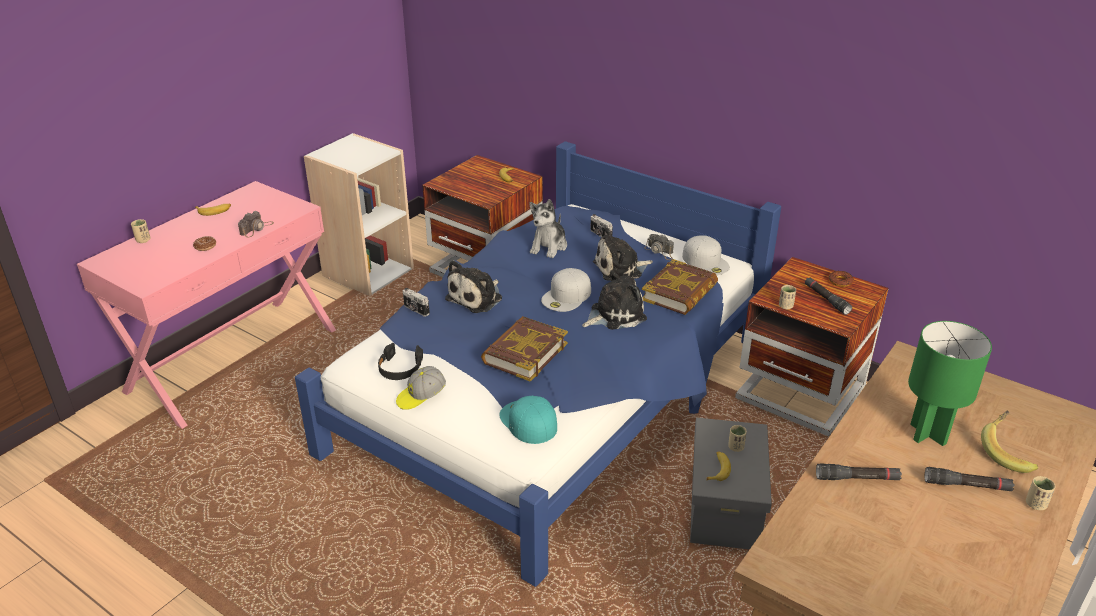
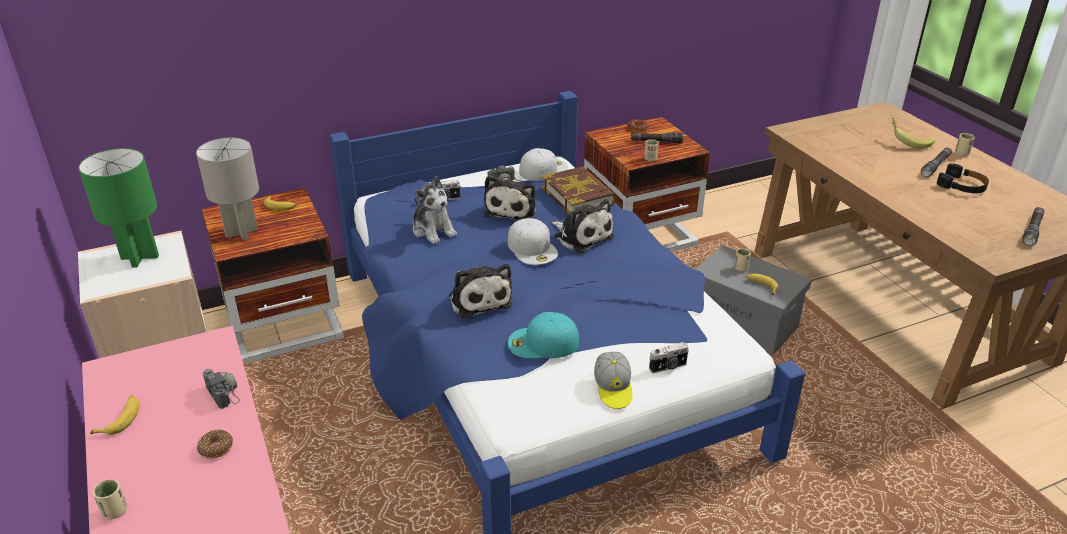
camera: 60 degrees left, 0 degrees up
black headphones [378,343,423,380] -> black headphones moved to [937,164,989,193]
camera [403,288,430,317] -> camera moved to [649,342,689,373]
book [481,316,568,382] -> none
turquoise cap [500,396,557,444] -> turquoise cap moved to [508,312,579,359]
plush toy [582,270,647,330] -> plush toy turned 135 degrees clockwise [552,199,614,253]
white cap [682,235,730,275] -> white cap turned 45 degrees counterclockwise [519,148,568,181]
black flashlight [816,464,902,480] -> black flashlight moved to [1022,207,1045,246]
green table lamp [908,321,992,446] -> green table lamp moved to [78,148,159,268]
none -> grey table lamp [196,138,259,241]

